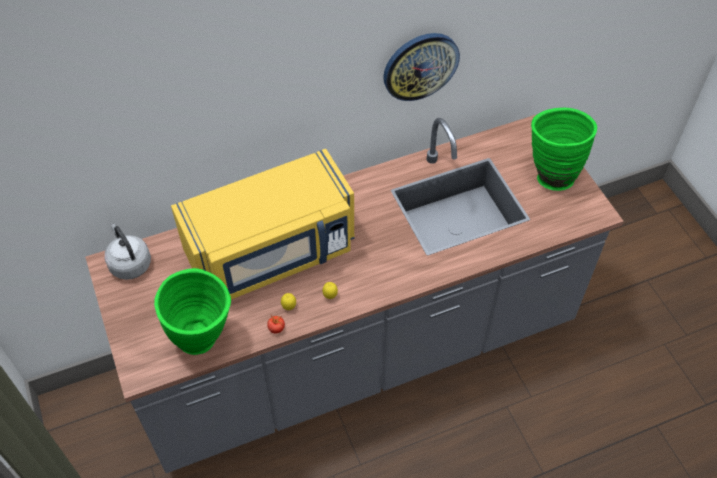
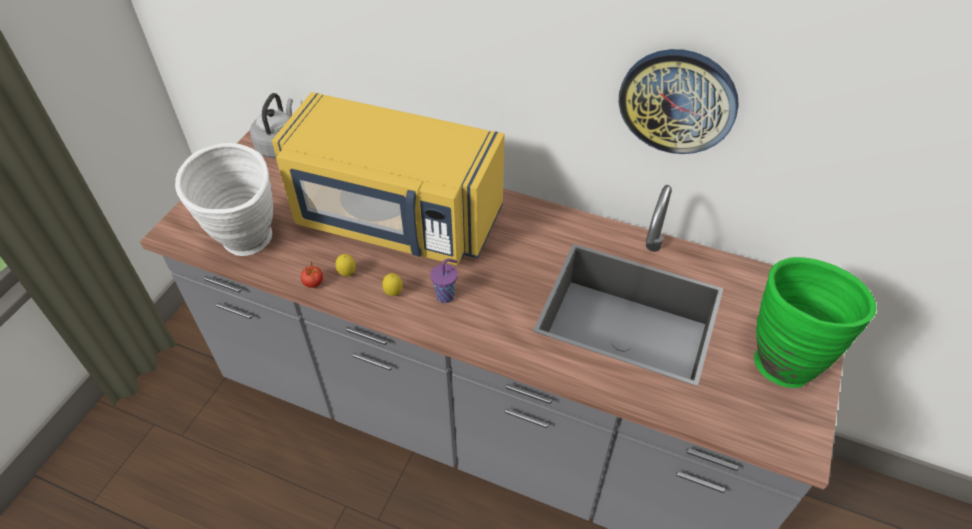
camera: 45 degrees right, 5 degrees down
green vase [154,268,231,355] -> white vase [175,143,274,256]
none -> purple cup [430,258,457,303]

